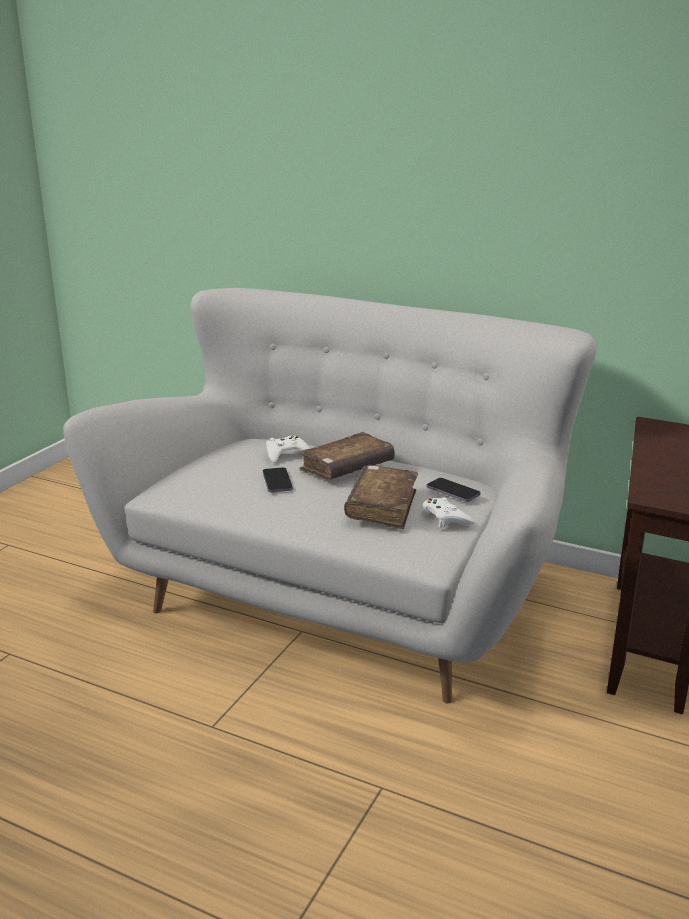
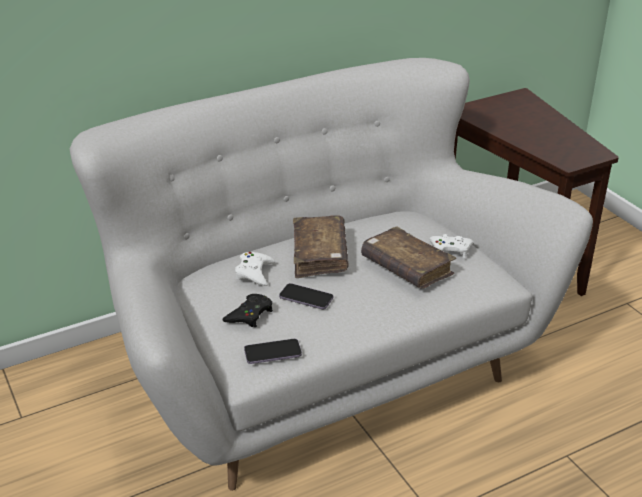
camera: 55 degrees left, 10 degrees up
phone [427,478,481,502] -> phone moved to [244,339,302,364]
none -> black game controller [222,294,273,327]

